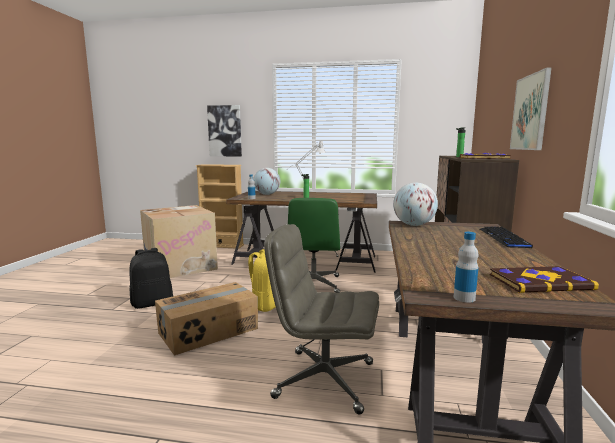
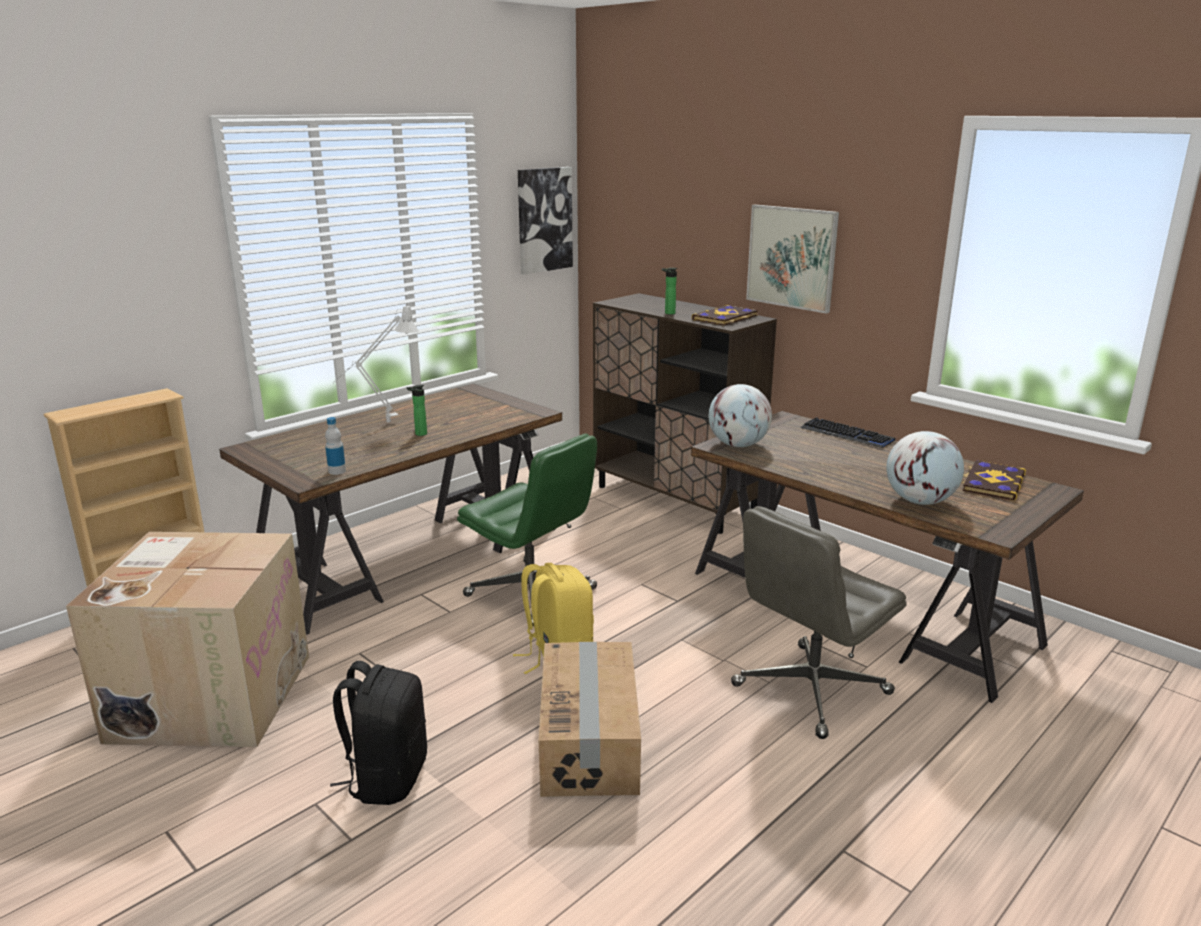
camera: 55 degrees left, 10 degrees up
picture [207,105,242,156] -> picture moved to [518,167,573,275]
globe [254,168,280,195] -> globe moved to [886,431,964,505]
bottle [454,232,479,302] -> none

